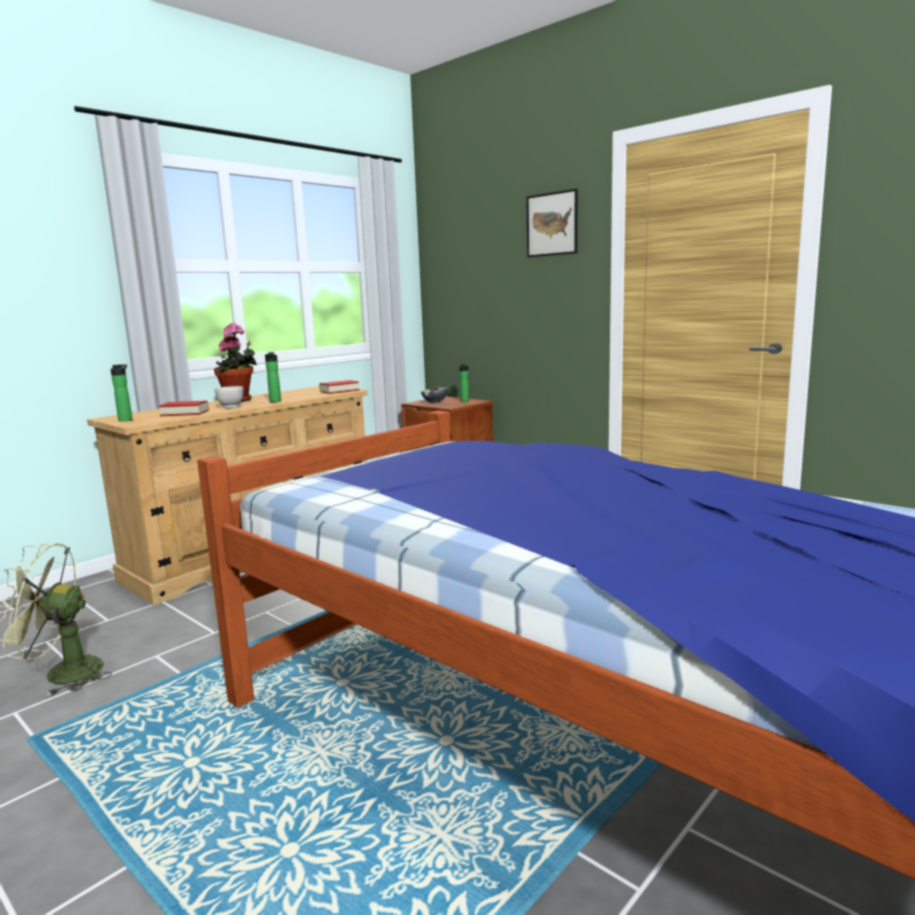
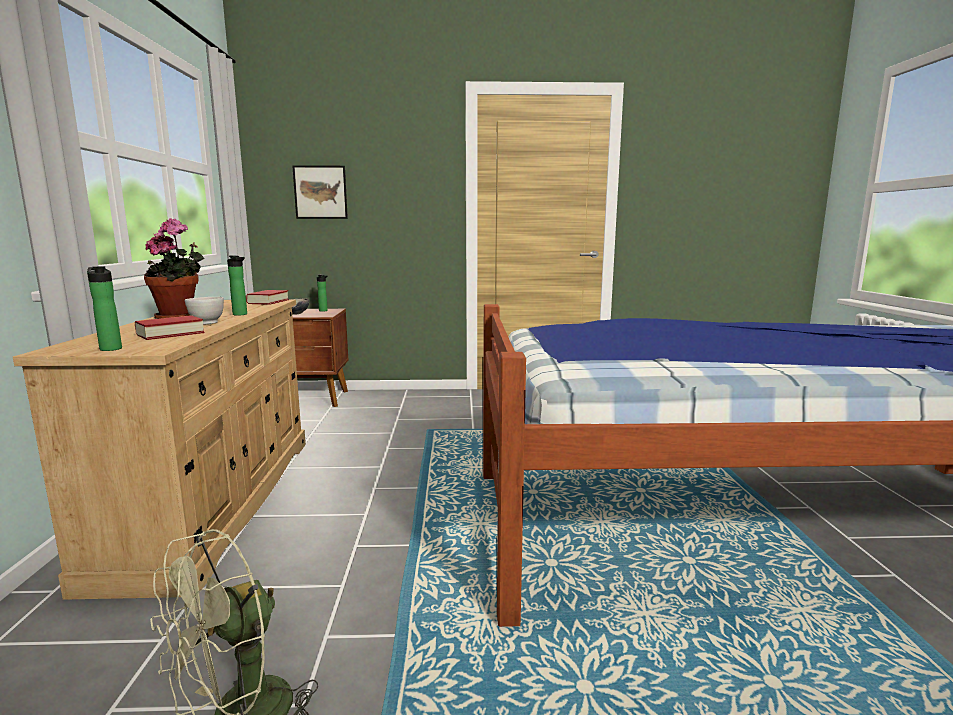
camera: 45 degrees left, 0 degrees up
picture [526,189,578,257] -> picture moved to [293,165,348,219]

